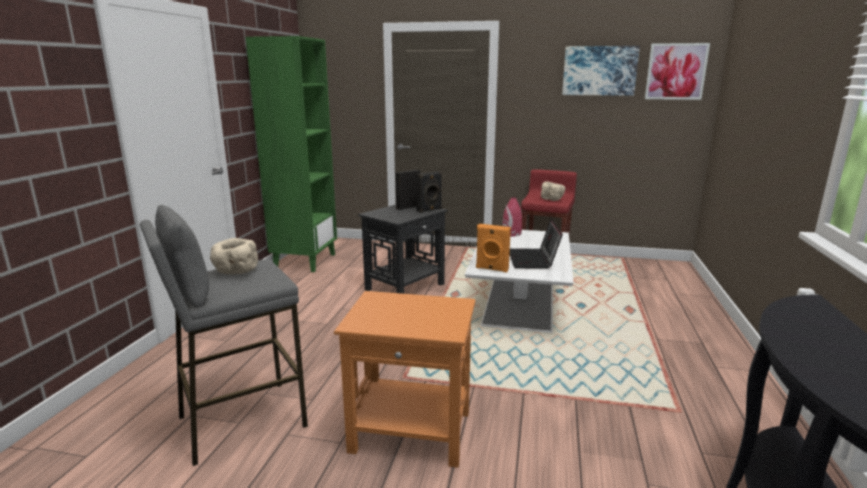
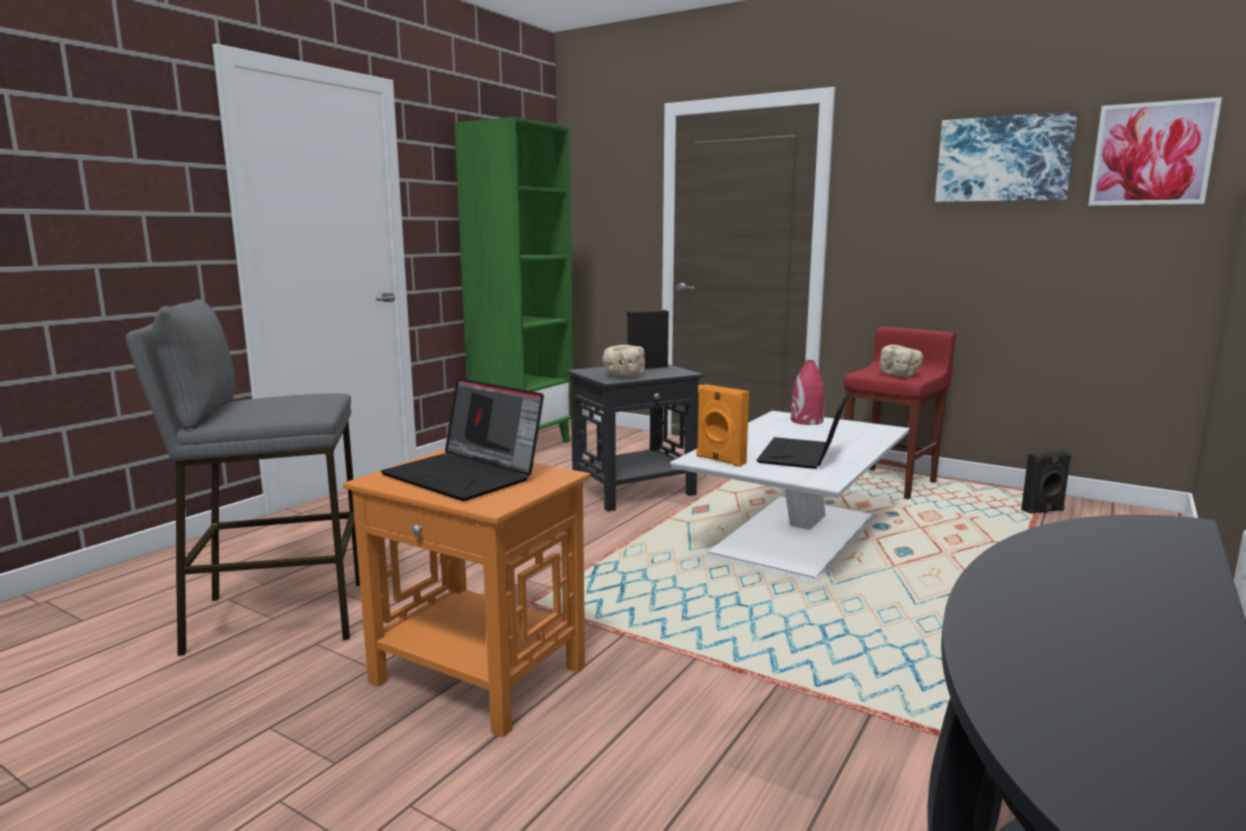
camera: 20 degrees right, 5 degrees down
beige bowl [210,238,258,275] -> beige bowl moved to [602,345,645,377]
black speaker [416,171,442,213] -> black speaker moved to [1021,450,1072,514]
none -> laptop [381,378,544,501]

